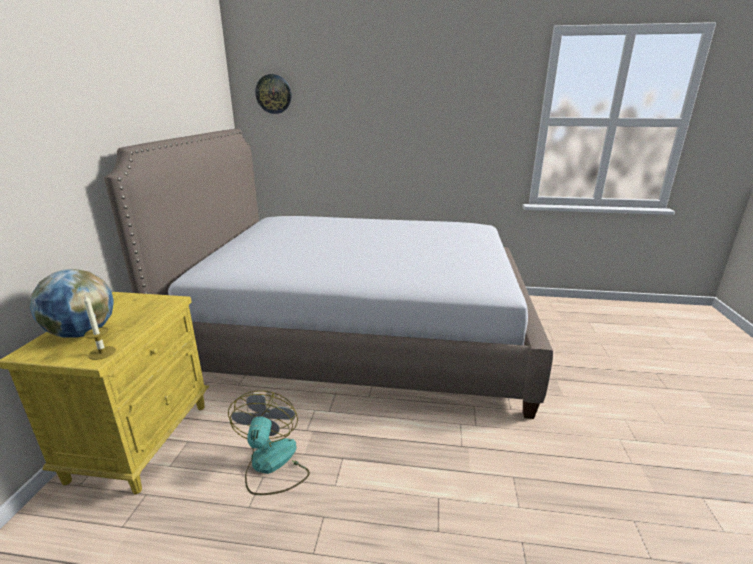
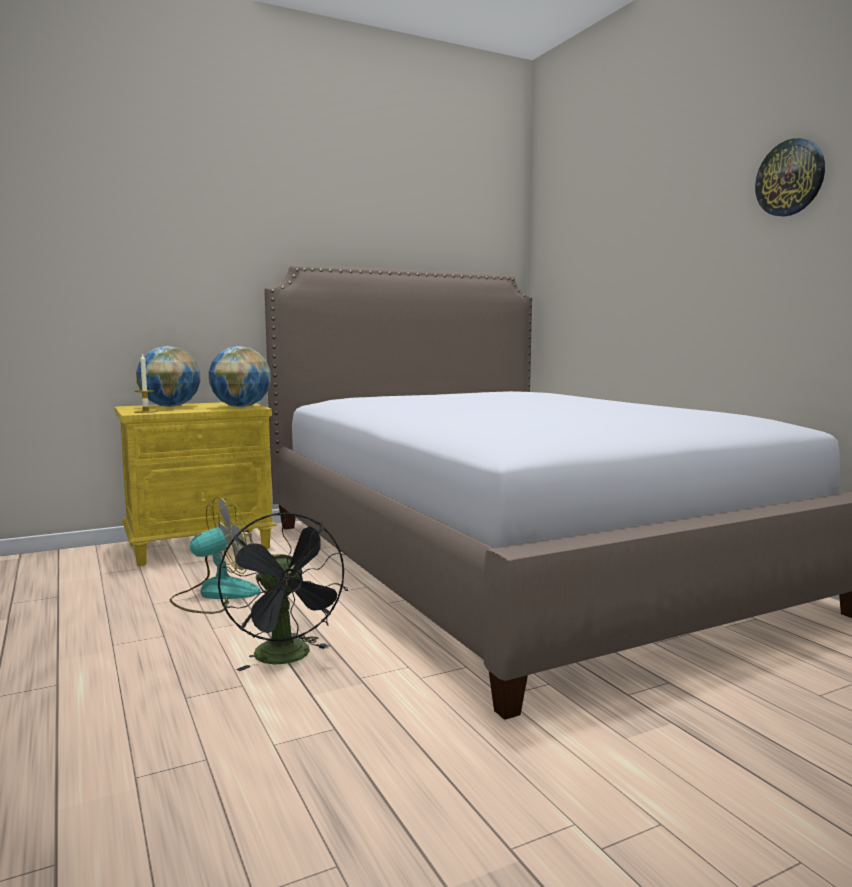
camera: 55 degrees right, 15 degrees down
wall clock [255,74,291,114] -> wall clock moved to [755,138,825,216]
none -> globe [209,346,271,407]
none -> black fan [218,513,348,671]

